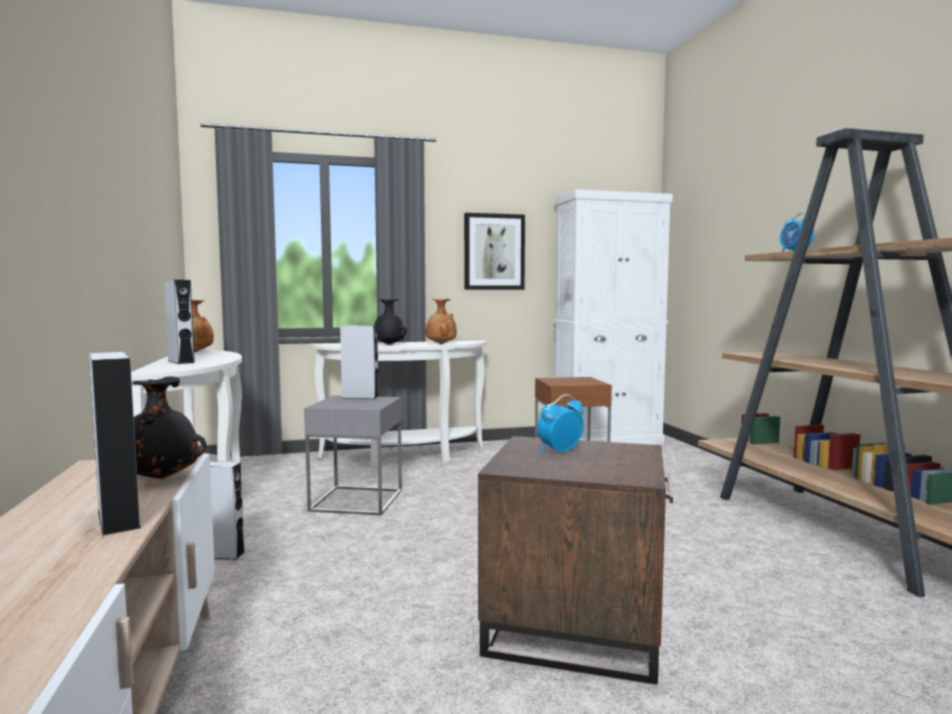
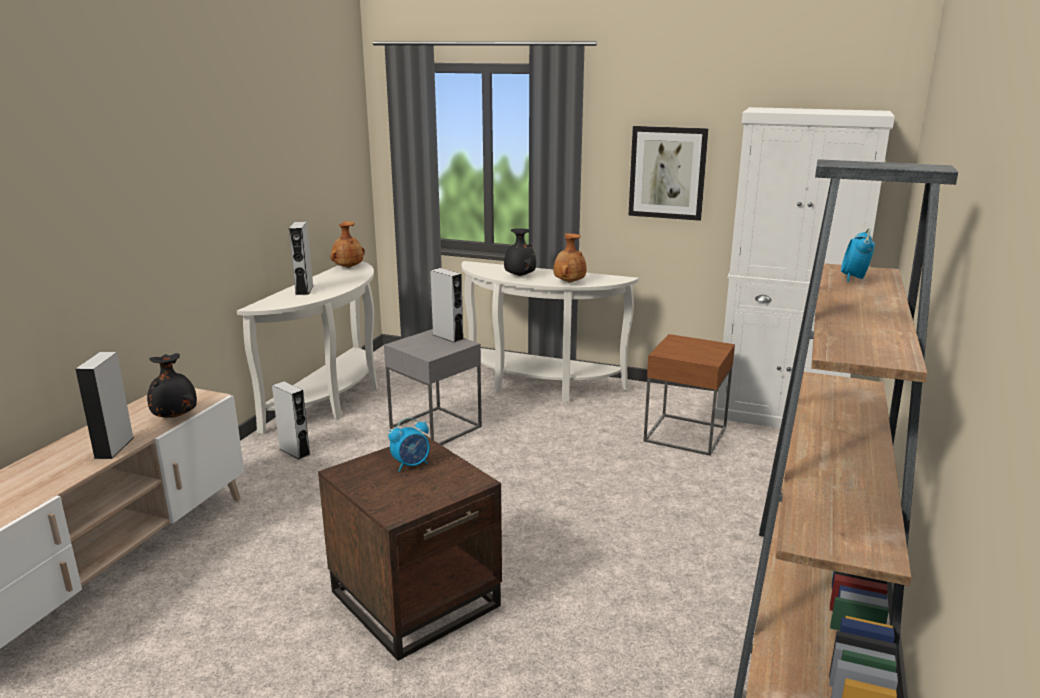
camera: 35 degrees right, 15 degrees up
alarm clock [537,394,584,452] -> alarm clock turned 150 degrees clockwise [388,418,430,472]

